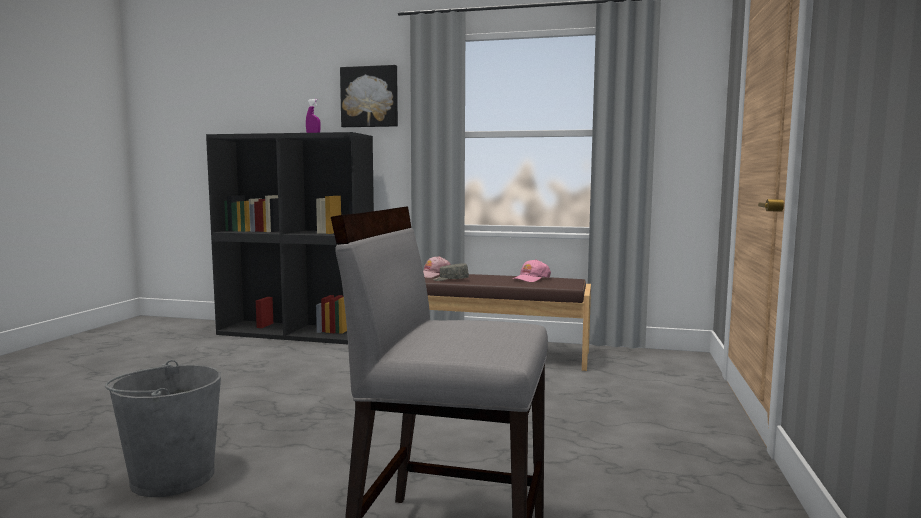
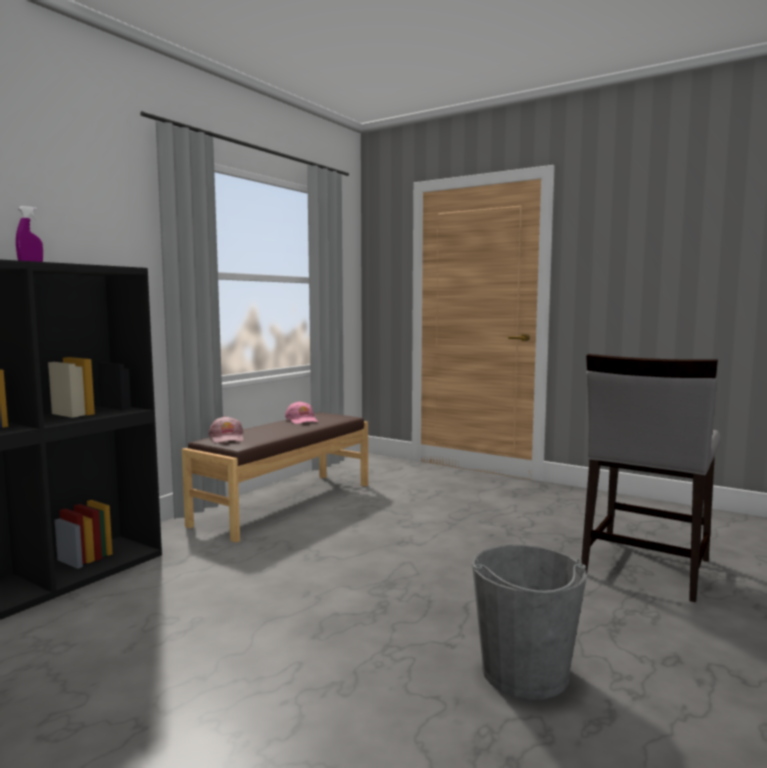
camera: 70 degrees left, 0 degrees up
picture [340,65,398,127] -> none
grey cap [433,263,469,281] -> none

